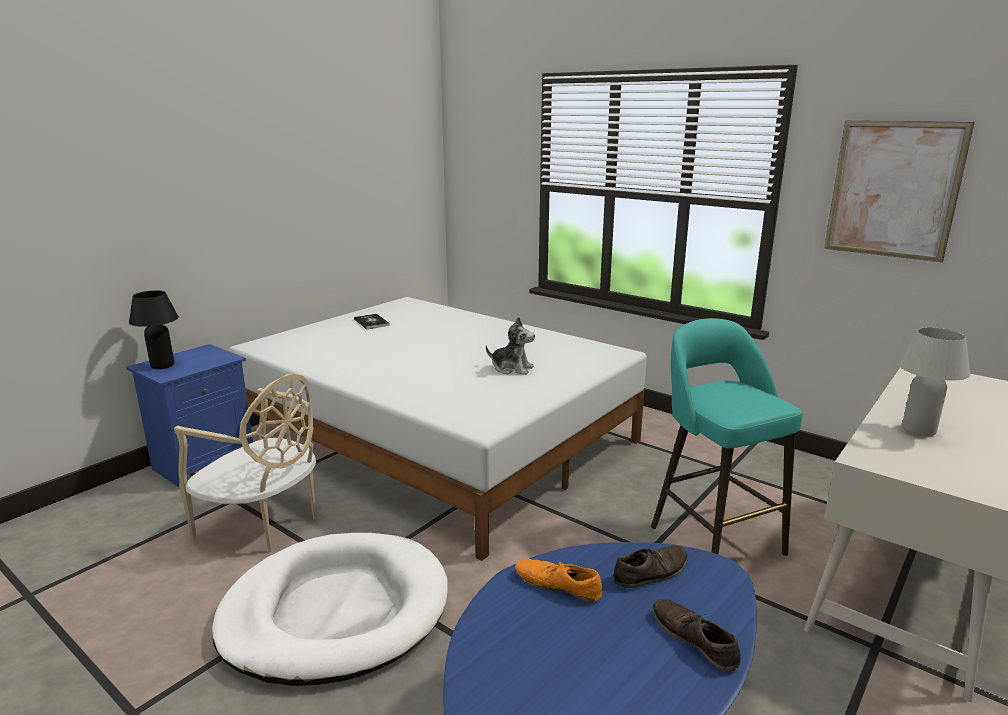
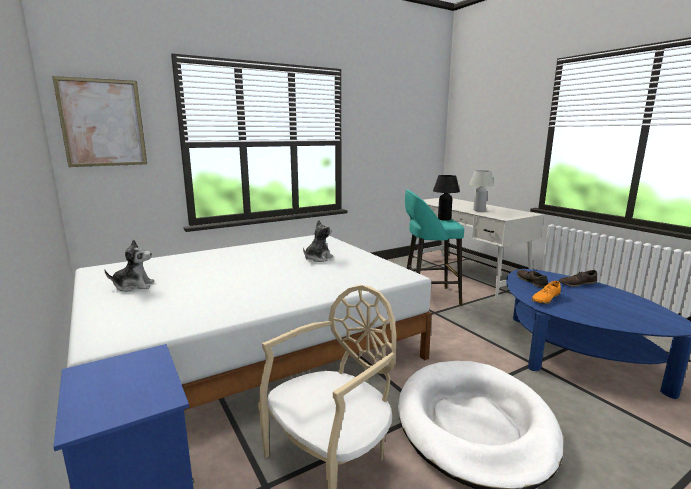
camera: 70 degrees left, 5 degrees down
black table lamp [129,290,179,369] -> black table lamp moved to [433,175,460,221]
book [354,314,390,330] -> plush toy [105,239,155,292]
picture [824,121,975,262] -> picture moved to [52,76,147,167]

